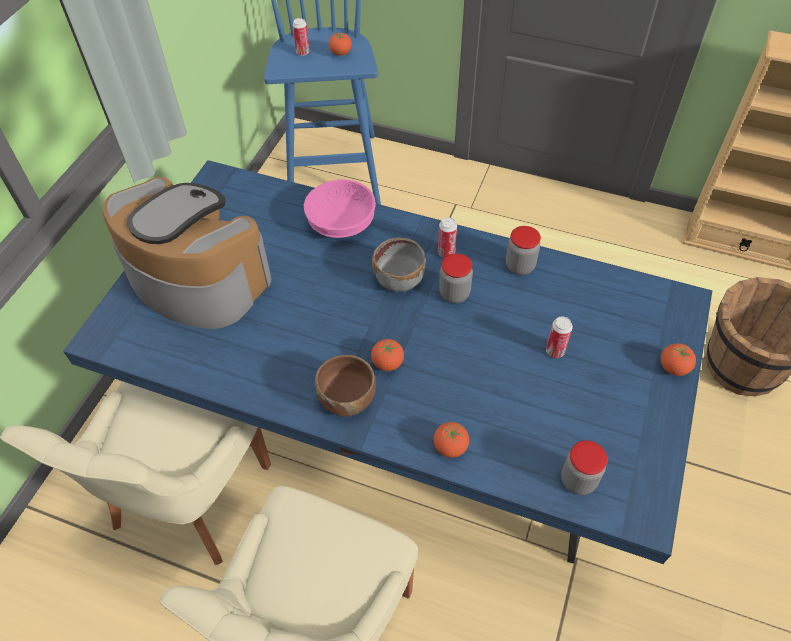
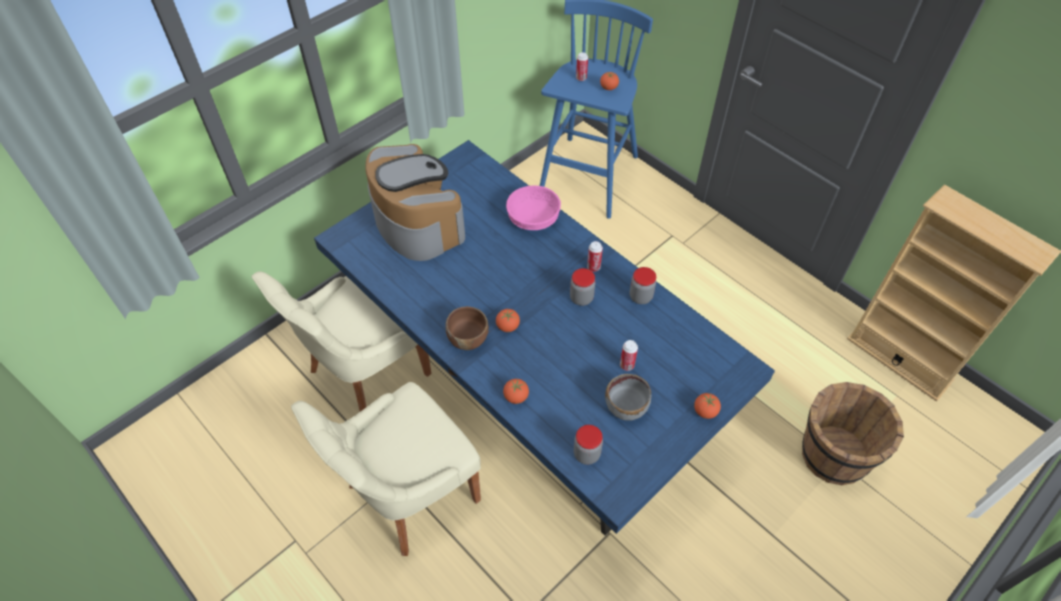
camera: 25 degrees right, 0 degrees up
grey bowl [372,238,426,292] -> grey bowl moved to [605,374,651,421]

